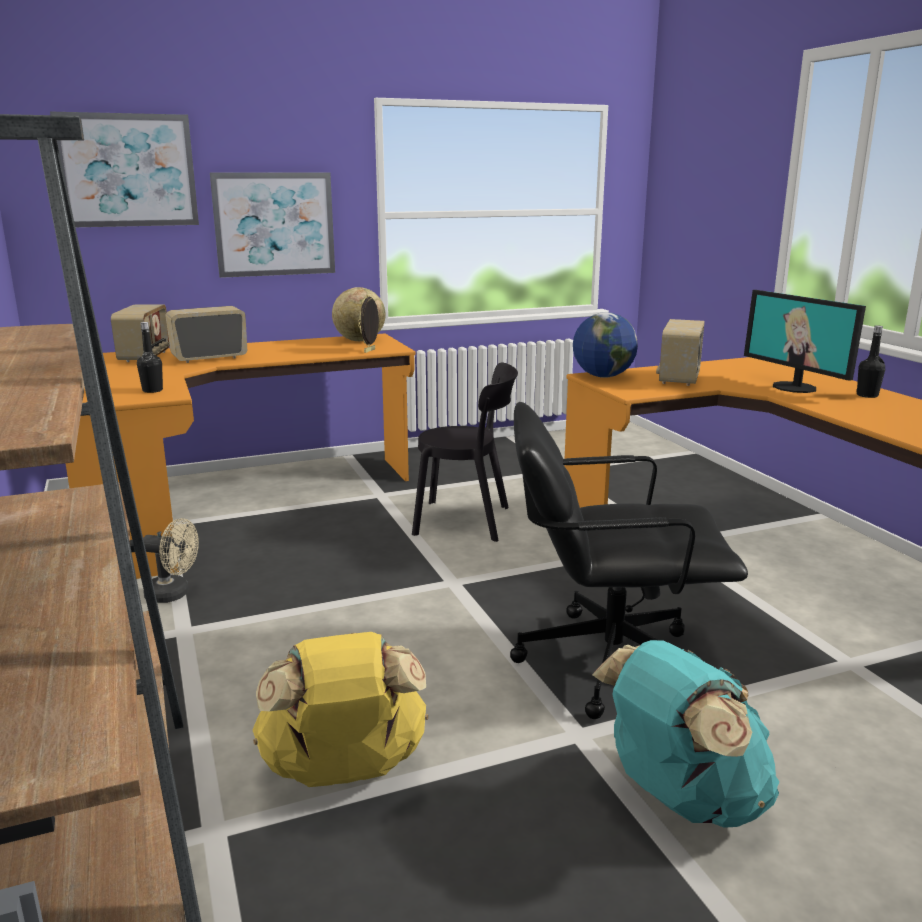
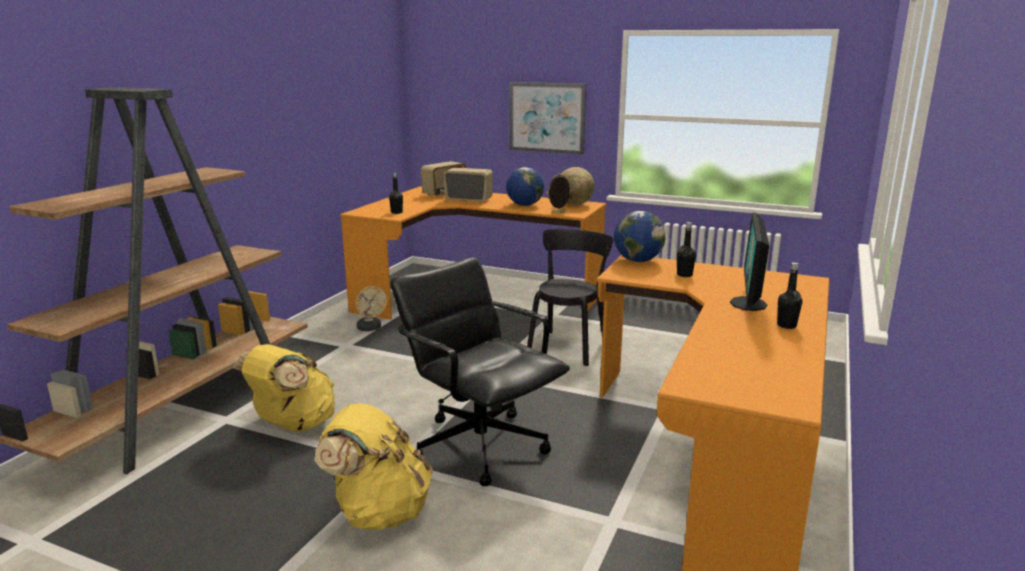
camera: 45 degrees right, 0 degrees up
picture [50,112,199,227] -> none
black chair [412,363,518,542] -> black chair turned 120 degrees counterclockwise [527,229,613,366]
turquoise backpack [592,640,779,828] -> yellow backpack [314,403,433,530]
radio [656,319,705,386] -> black bottle [677,222,696,277]
none -> globe [506,167,544,206]

